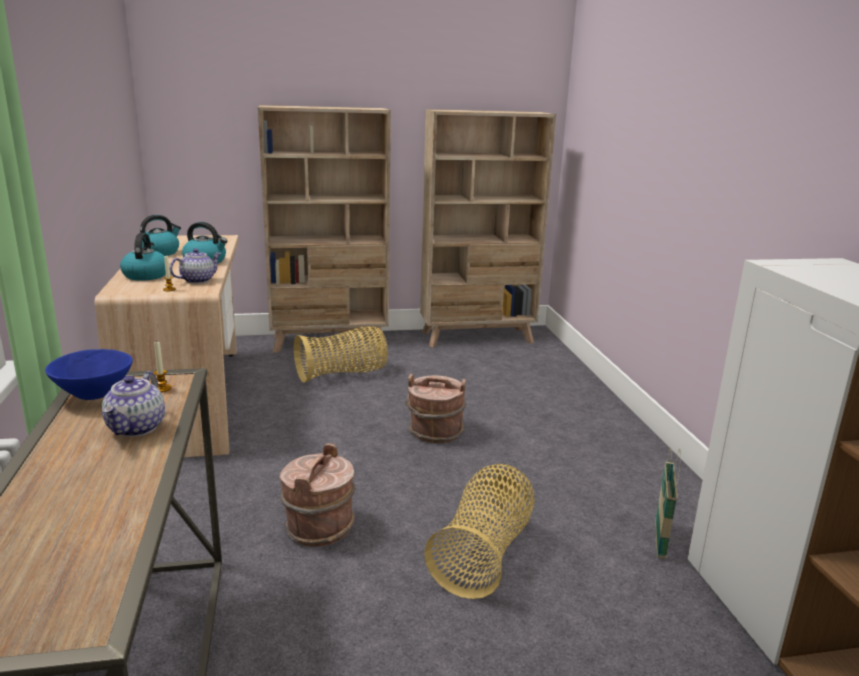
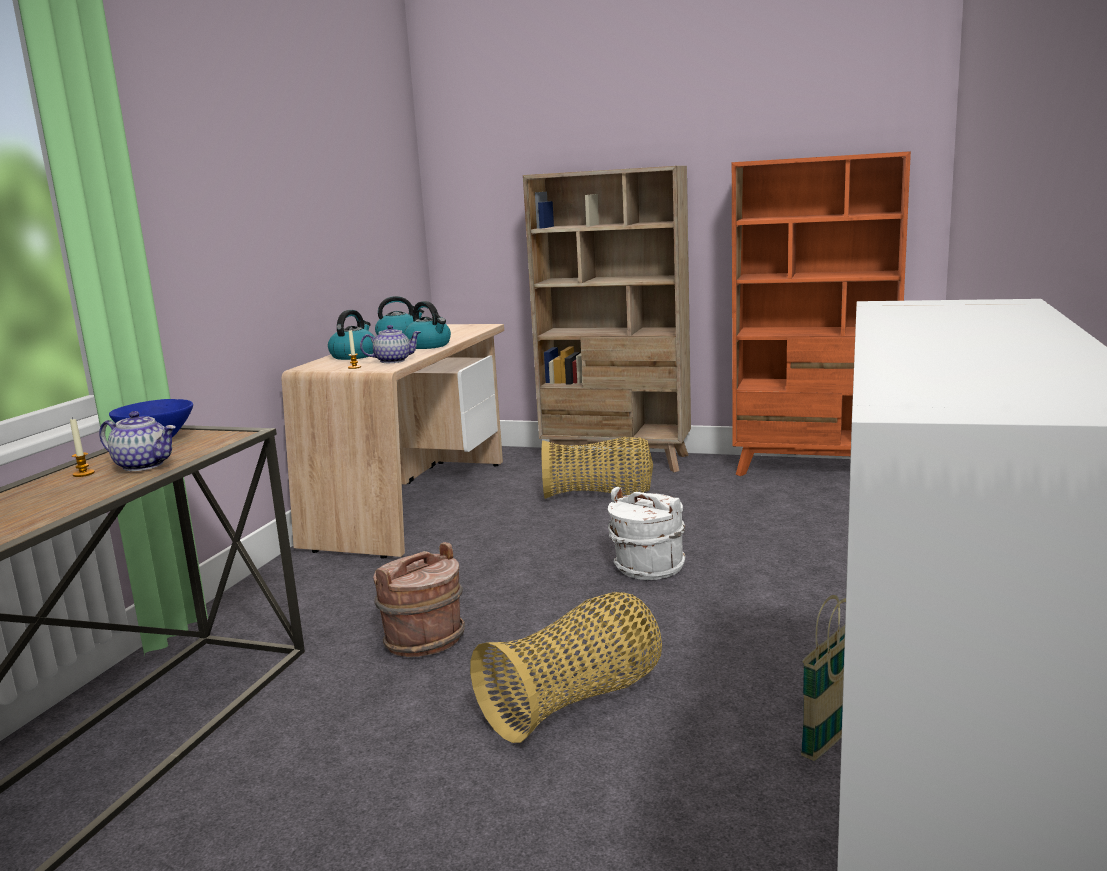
camera: 30 degrees right, 5 degrees down
teapot [102,371,165,437] -> teapot turned 105 degrees counterclockwise [99,411,176,471]
candle [154,342,171,392] -> candle moved to [70,417,95,477]
brown bucket [406,374,466,443] -> white bucket [608,487,686,580]
beige bookcase [420,109,556,348] -> orange bookcase [732,151,911,476]

